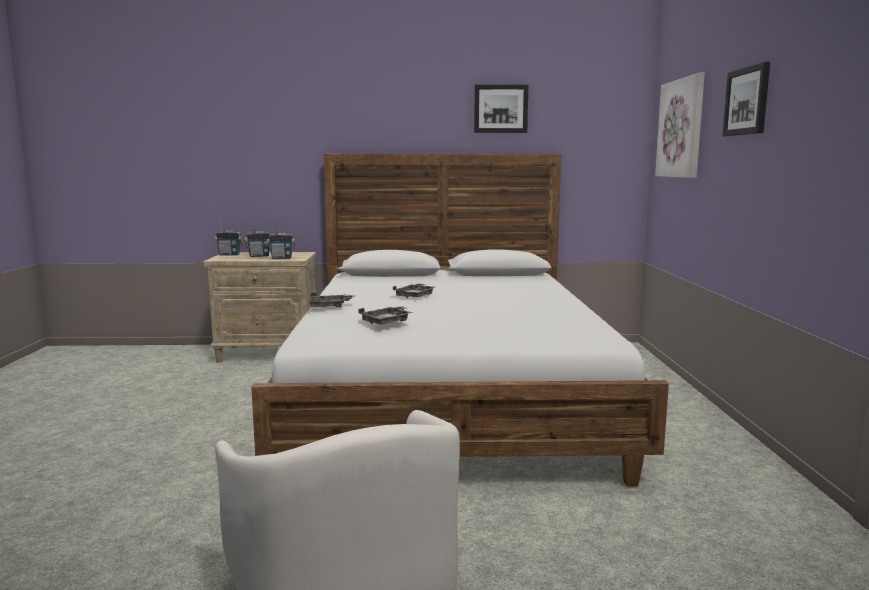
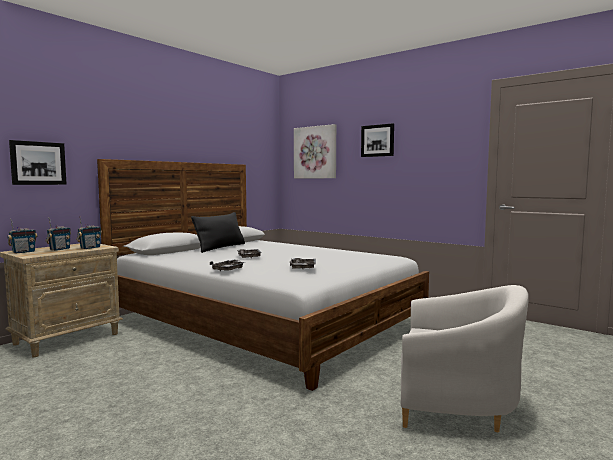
camera: 50 degrees left, 5 degrees down
picture [474,84,529,133] -> picture moved to [9,140,67,185]
none -> black pillow [191,212,245,253]

